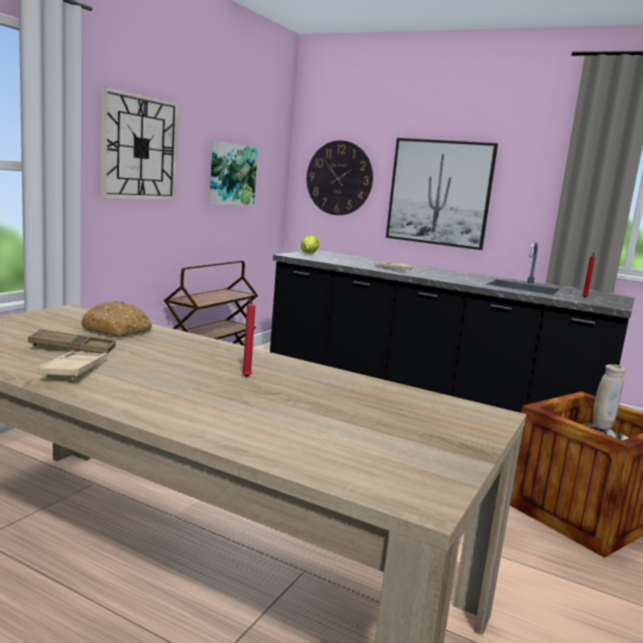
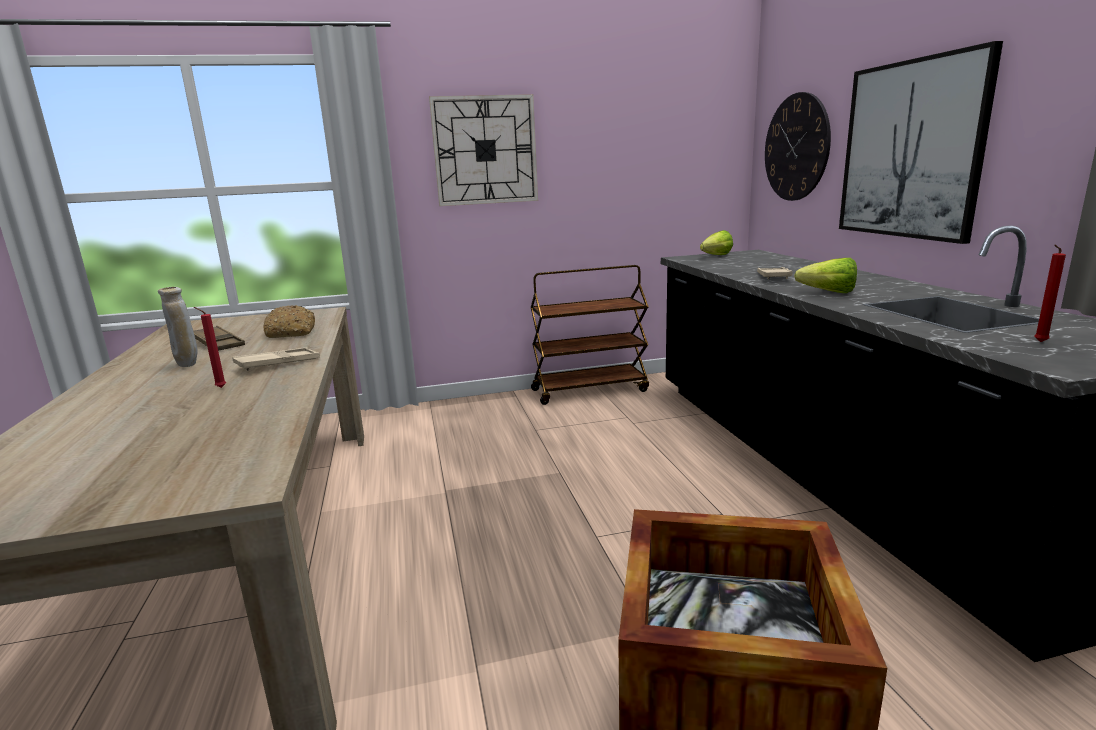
camera: 50 degrees right, 5 degrees up
beige tray [38,351,107,379] -> beige tray moved to [232,348,320,371]
picture [210,141,258,206] -> none
beige vase [593,364,626,430] -> beige vase moved to [158,287,197,367]
none -> lettuce [794,258,857,293]

